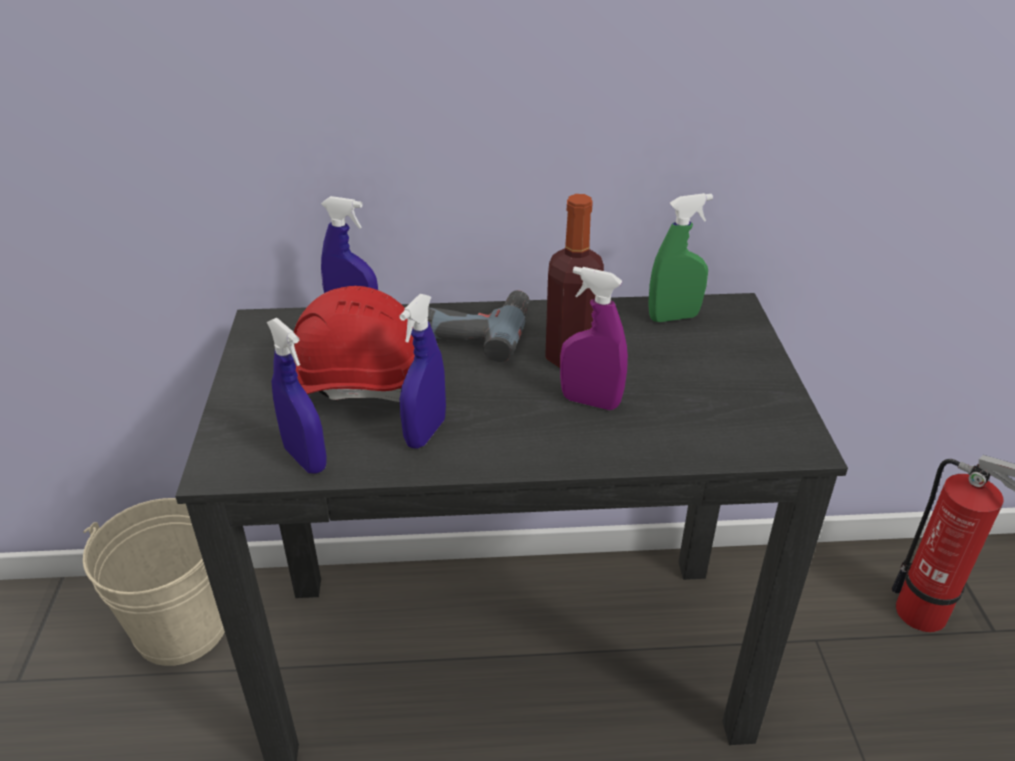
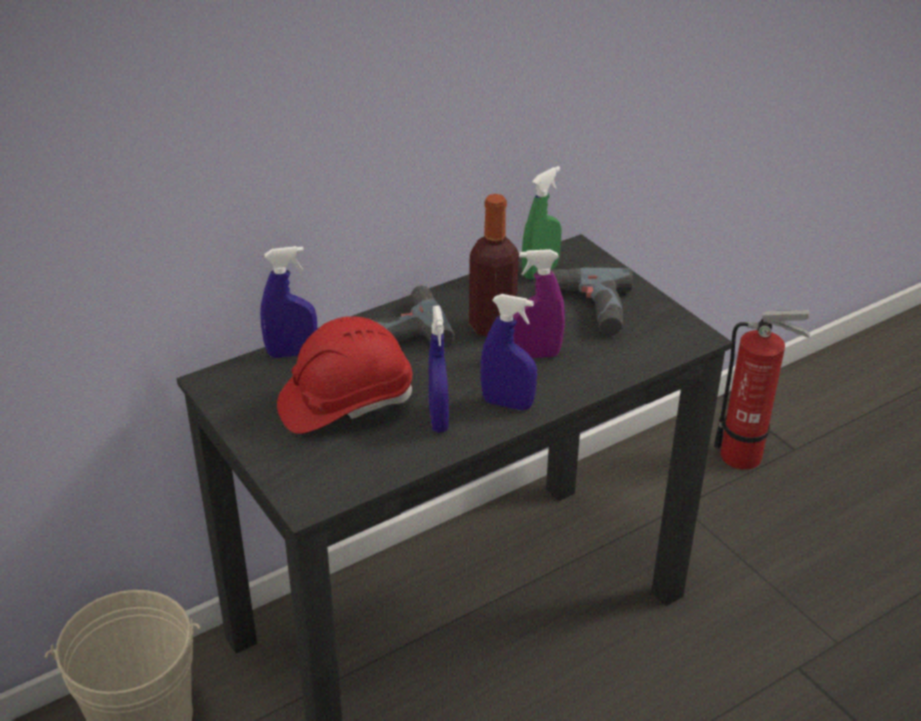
camera: 30 degrees left, 0 degrees up
blue spray bottle [267,318,327,474] -> blue spray bottle moved to [480,294,537,410]
none -> power drill [551,268,633,336]

